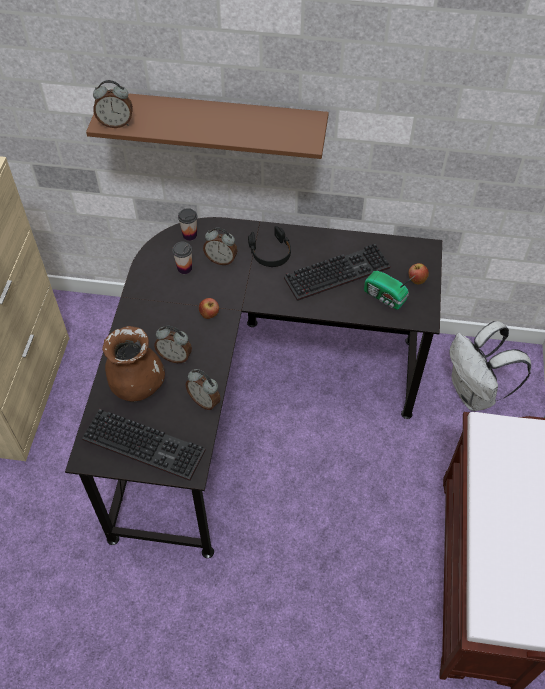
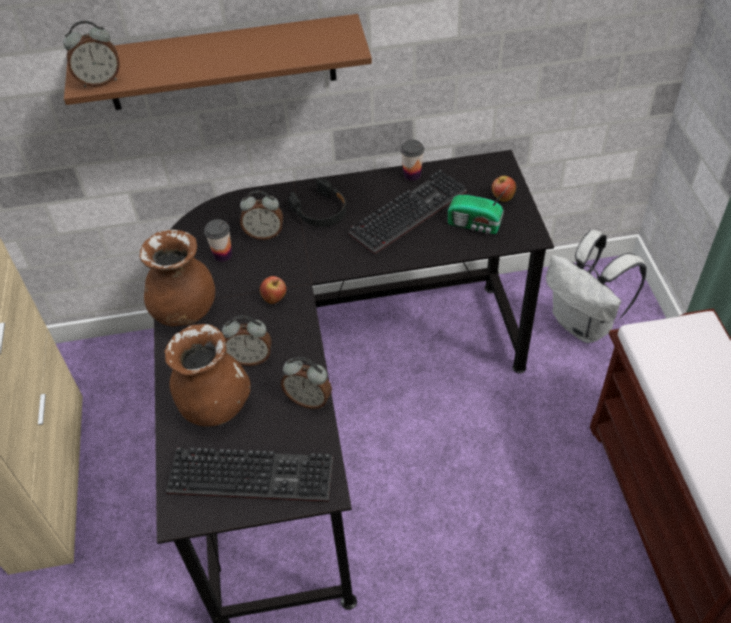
camera: 15 degrees left, 5 degrees down
cup [178,208,197,241] -> cup moved to [401,140,424,181]
none -> brown vase [140,229,215,326]

